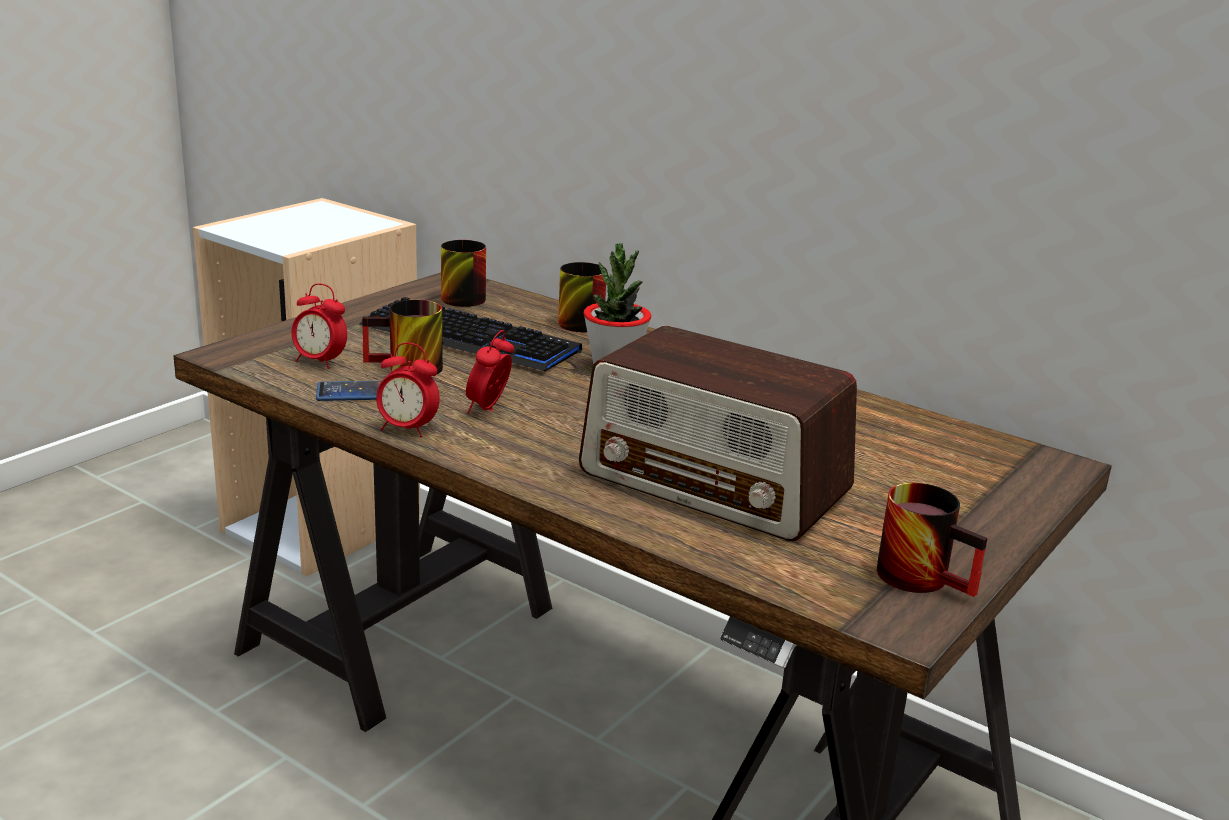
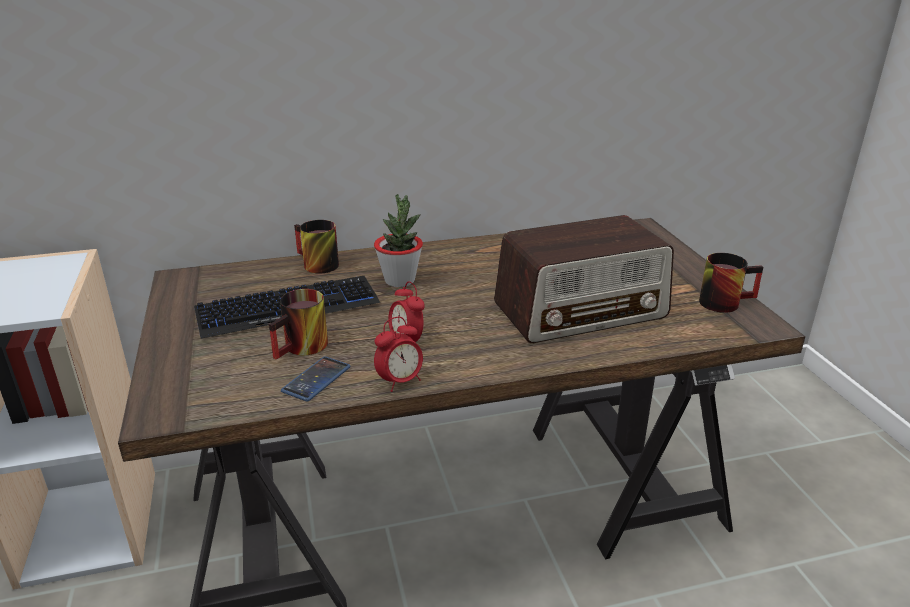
camera: 50 degrees left, 5 degrees up
alarm clock [291,283,347,369] -> none
mug [441,240,486,307] -> none

